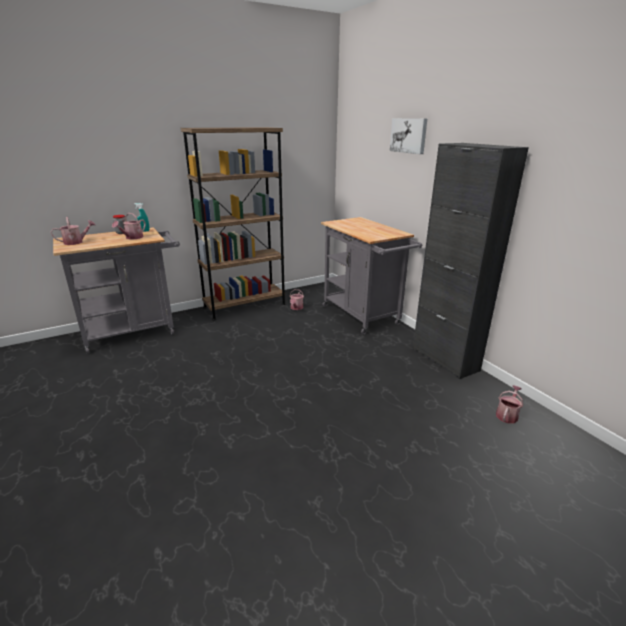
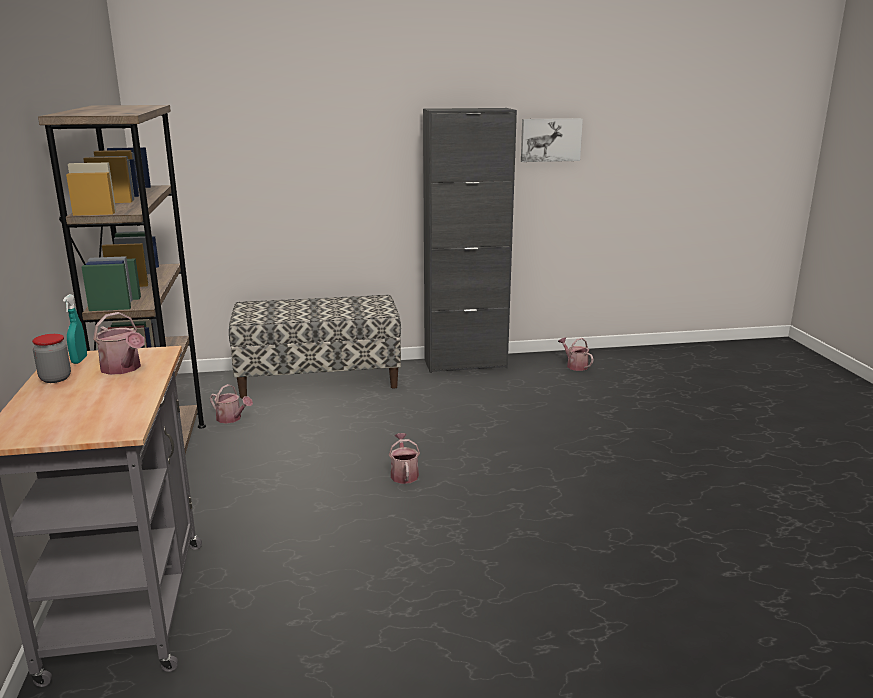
camera: 70 degrees left, 5 degrees down
watering can [50,217,96,245] -> watering can moved to [389,433,420,484]
grey cart [321,217,422,334] -> bench [229,295,401,399]
picture [390,118,427,154] -> picture moved to [521,118,583,162]

